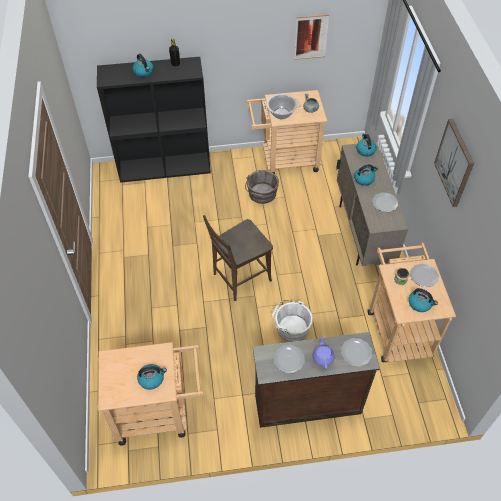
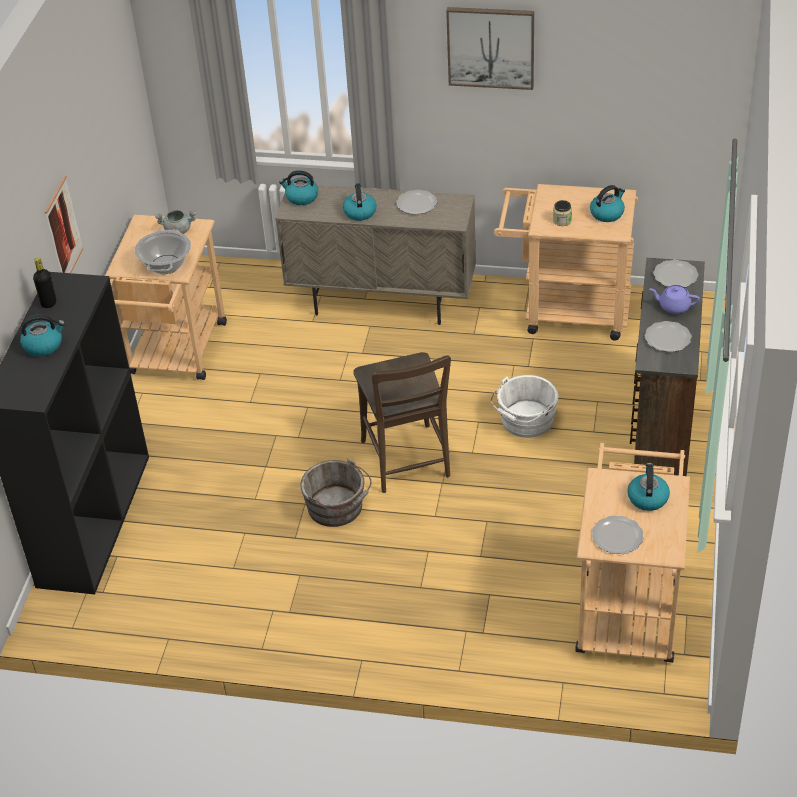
camera: 70 degrees left, 10 degrees down
grey bucket [245,170,279,204] -> grey bucket moved to [300,459,371,527]
picture [294,14,329,60] -> picture moved to [45,176,83,273]
plate [410,264,439,287] -> plate moved to [592,516,644,554]

